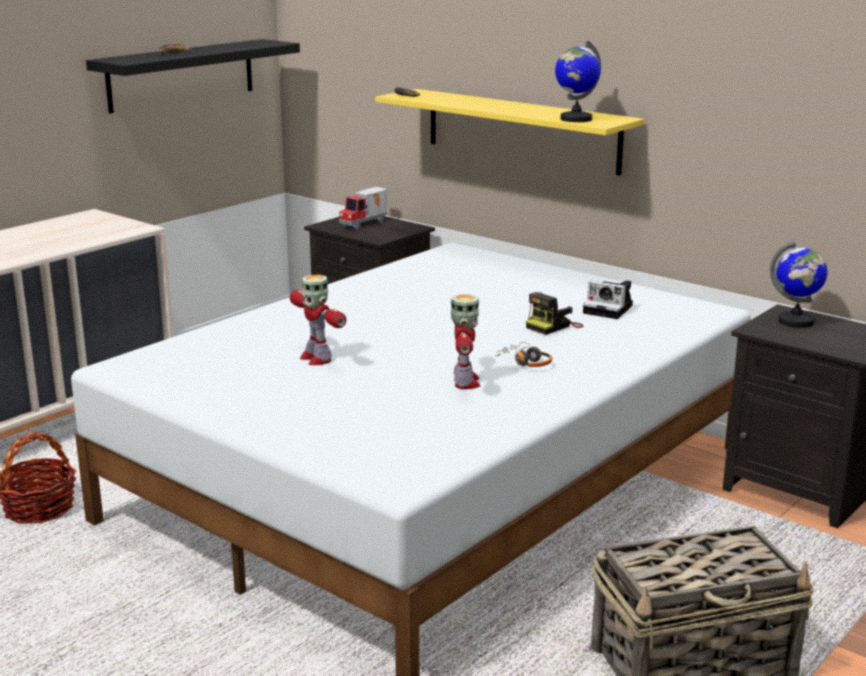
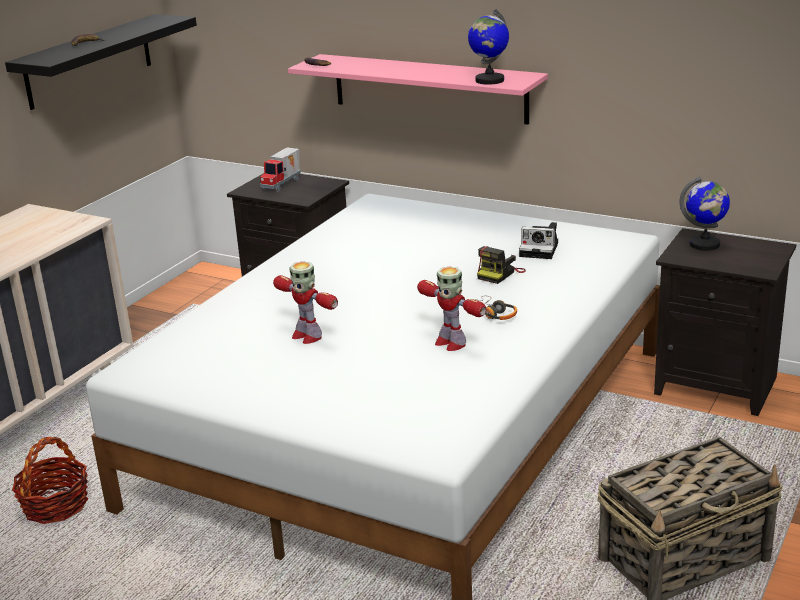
camera: 10 degrees left, 5 degrees up
yellow shelf [375,89,644,175] -> pink shelf [288,54,548,125]
toy robot [451,294,481,389] -> toy robot turned 150 degrees clockwise [417,266,486,351]

